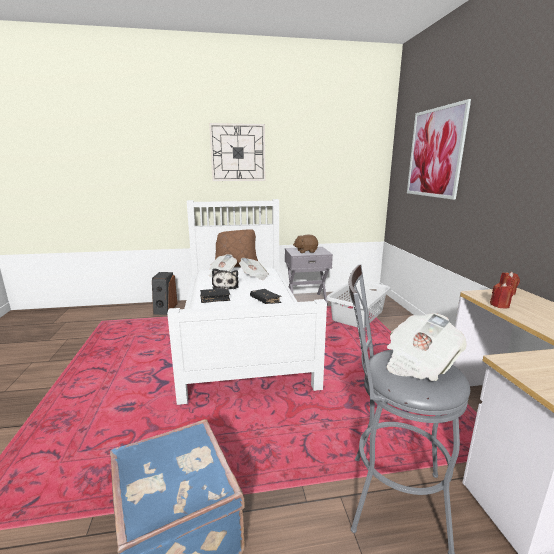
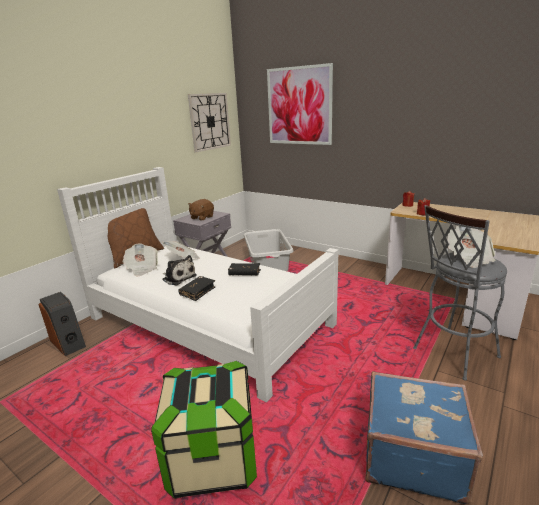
camera: 45 degrees left, 5 degrees up
wall clock [209,123,265,181] -> wall clock moved to [188,93,231,152]
none -> storage box [151,361,257,499]

